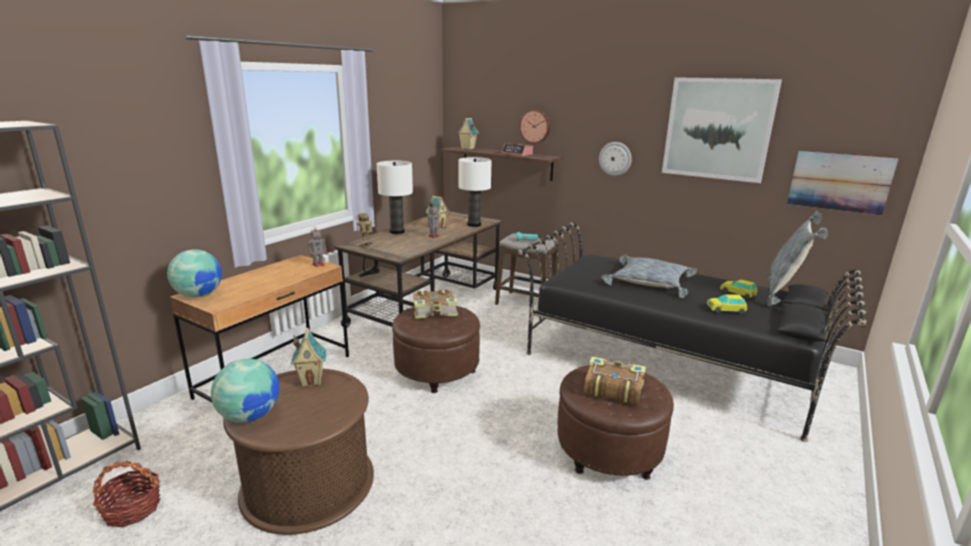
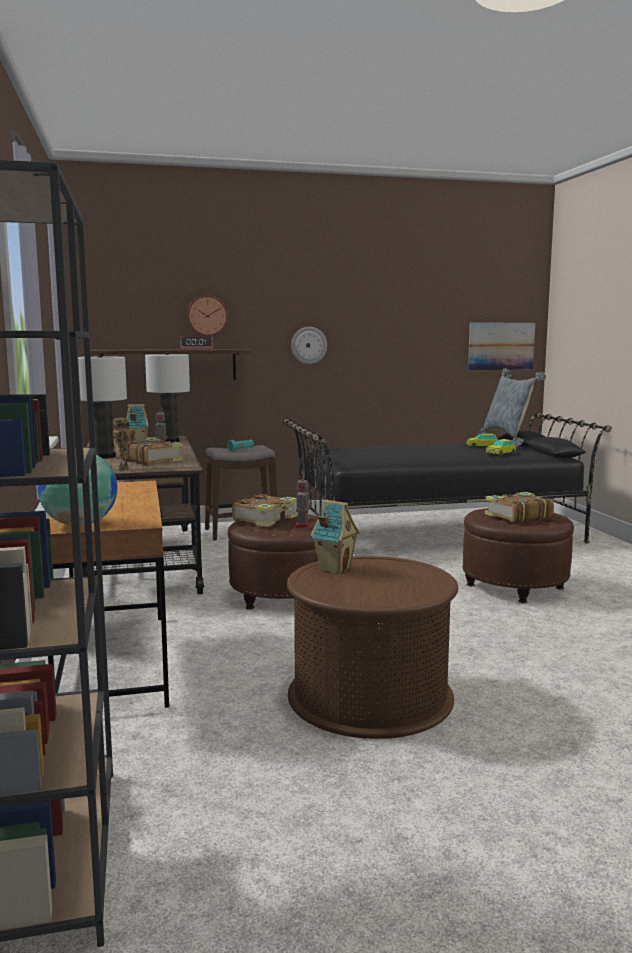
camera: 45 degrees left, 10 degrees down
basket [93,461,161,528] -> none
globe [211,359,279,423] -> none
toy robot [308,226,327,267] -> toy robot moved to [295,474,311,528]
toy house [458,118,479,150] -> none
pillow [601,254,697,298] -> none
picture [662,77,782,183] -> none
none -> book [119,438,183,465]

